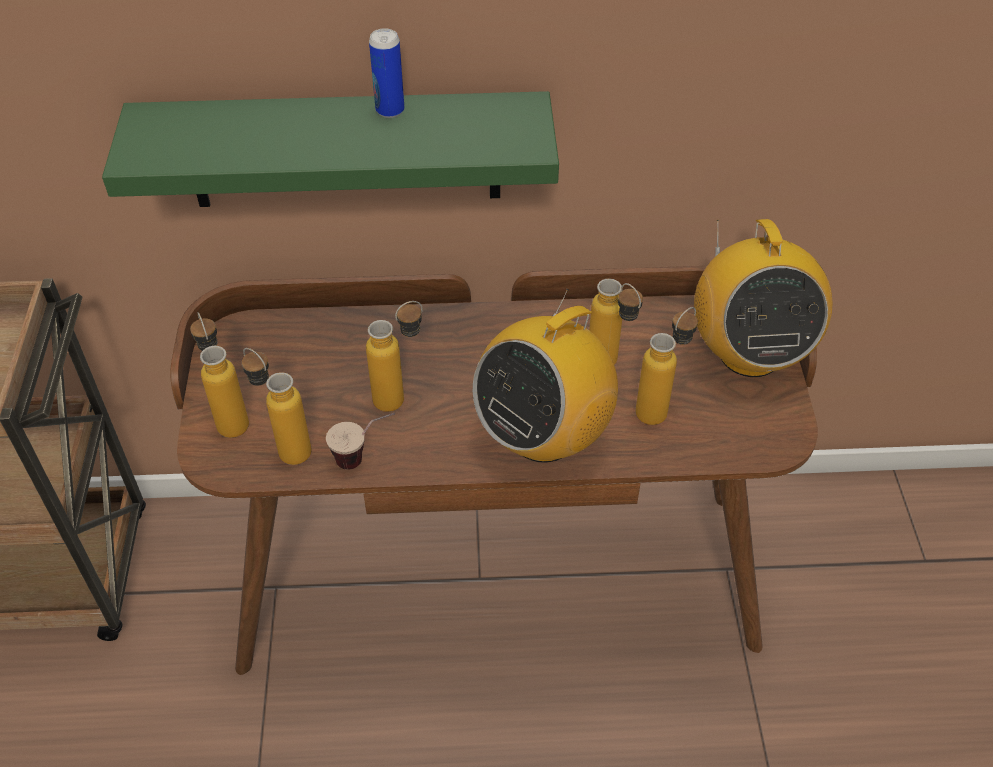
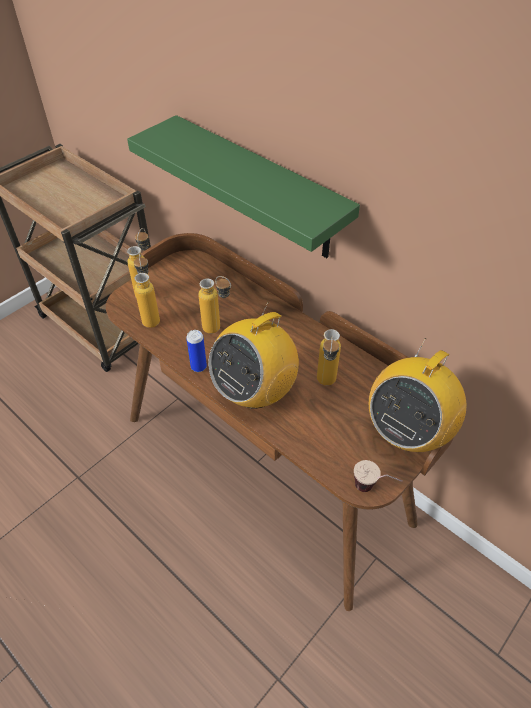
camera: 45 degrees right, 0 degrees up
cup [326,412,395,470] -> cup moved to [354,460,403,492]
can [369,28,405,118] -> can moved to [186,330,207,372]
radio [473,288,618,463] -> radio turned 45 degrees counterclockwise [209,301,299,409]
bottle [636,307,698,425] -> none

